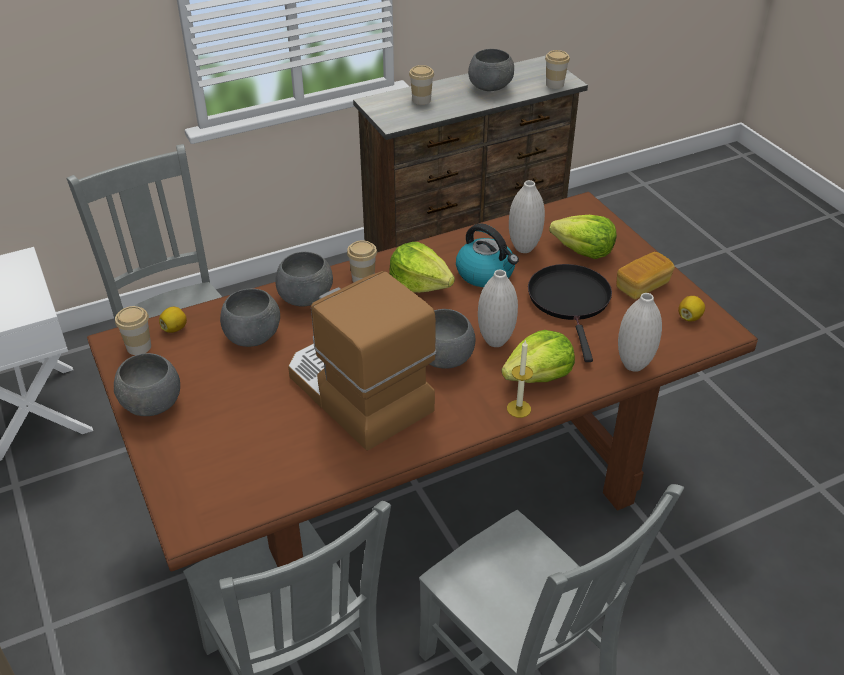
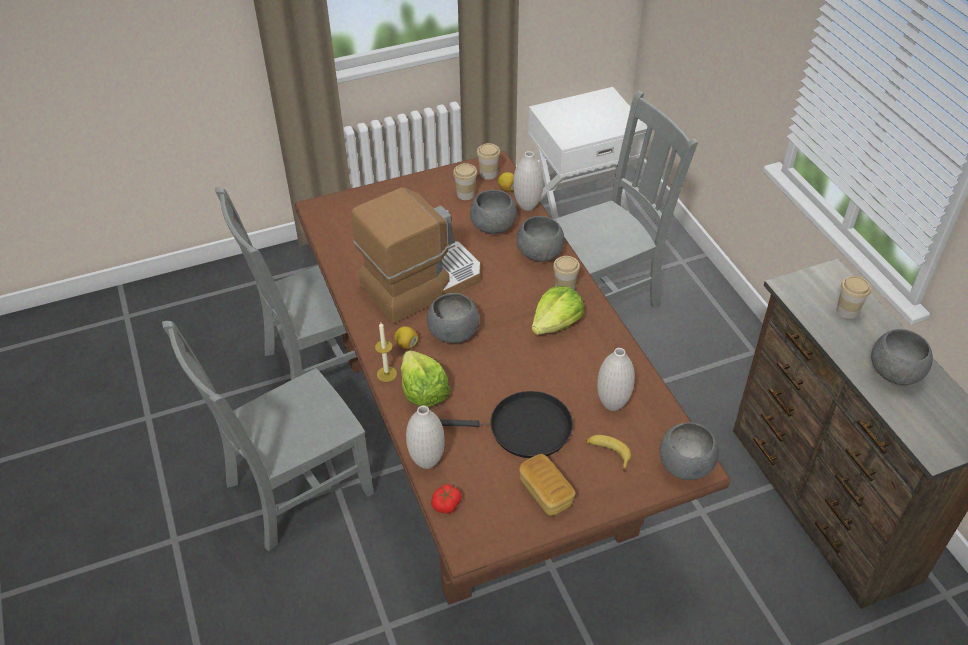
camera: 95 degrees right, 5 degrees up
grey bowl [114,353,180,416] -> grey bowl moved to [660,422,719,480]
kettle [456,223,519,287] -> none
white vase [478,270,518,347] -> white vase moved to [513,151,543,211]
cup [545,50,570,89] -> cup moved to [453,163,477,200]
lettuce [549,215,617,259] -> banana [586,435,632,472]
lemon [678,296,705,322] -> lemon moved to [394,326,418,349]
none -> tomato [431,484,462,514]

